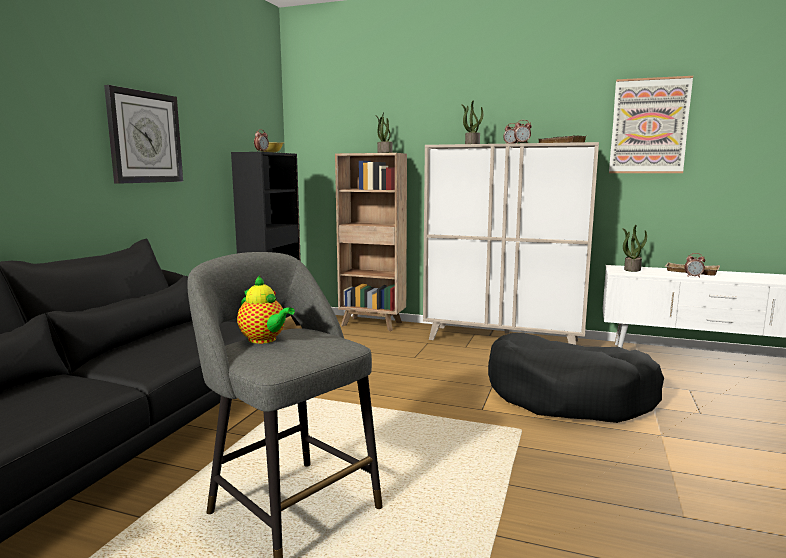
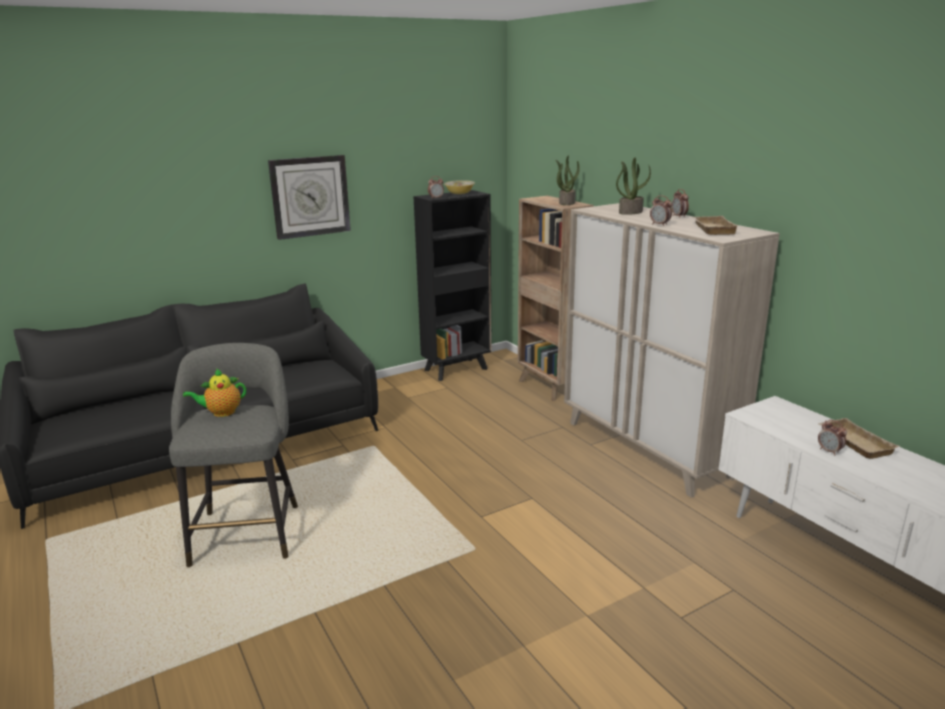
camera: 40 degrees right, 10 degrees up
teapot [237,276,295,344] -> teapot turned 75 degrees clockwise [183,368,246,417]
black dog bed [488,333,664,423] -> none
picture [609,76,693,173] -> none
potted plant [622,225,647,272] -> none

